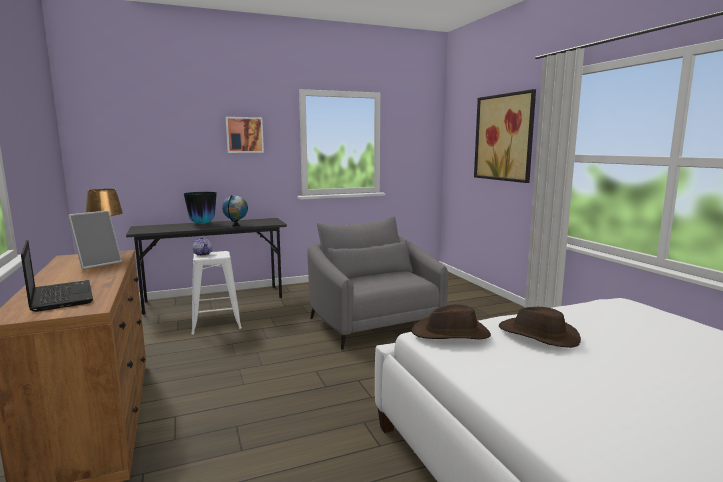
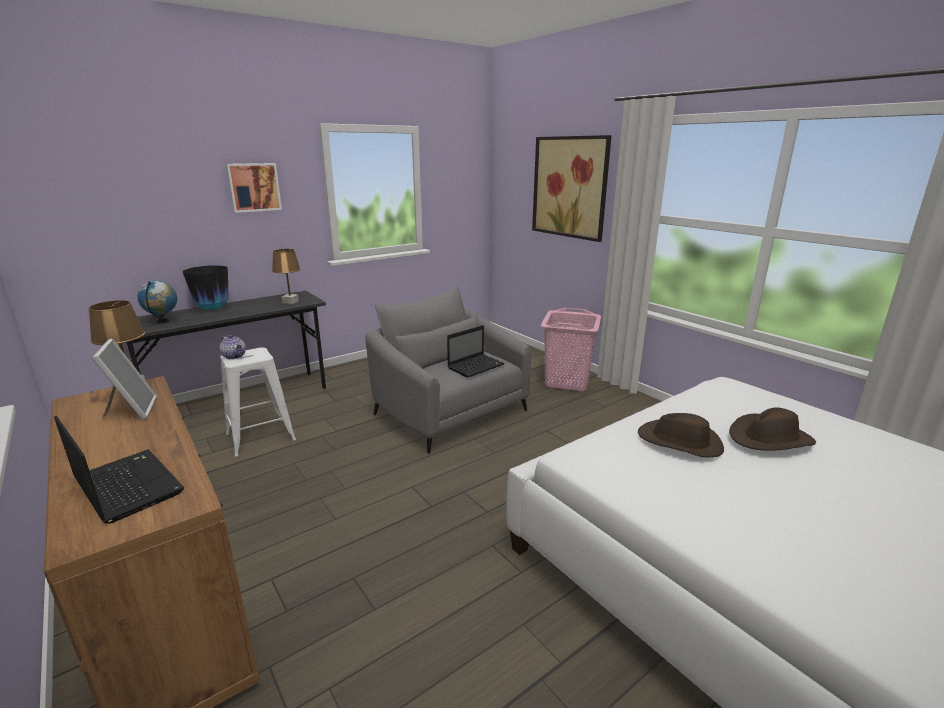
camera: 15 degrees left, 10 degrees up
picture frame [68,210,122,269] -> picture frame turned 45 degrees counterclockwise [92,339,157,419]
globe [222,195,248,227] -> globe moved to [137,281,177,323]
brown hat [412,304,491,340] -> brown hat moved to [729,407,816,451]
none -> brown table lamp [272,249,300,304]
none -> laptop [447,325,505,378]
none -> pink laundry basket [541,308,601,391]

